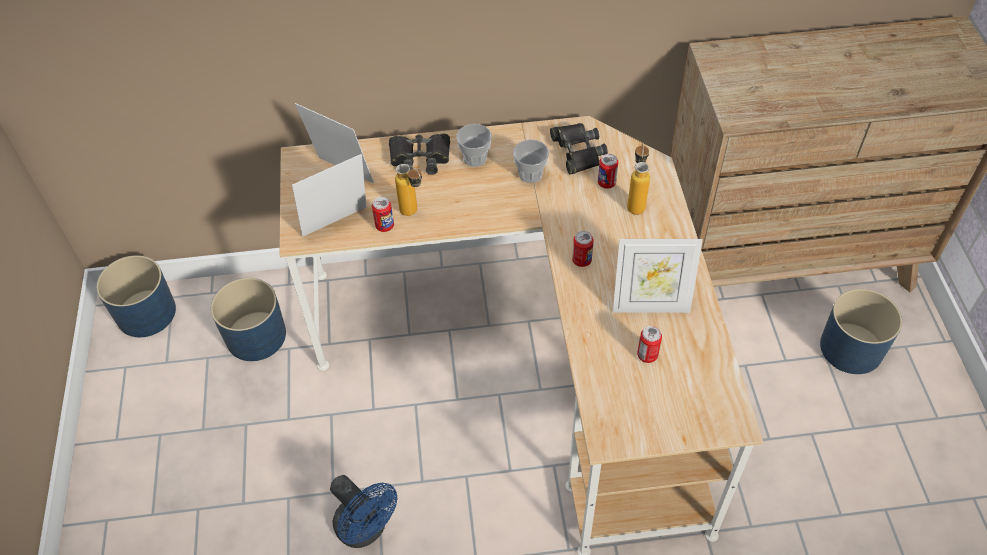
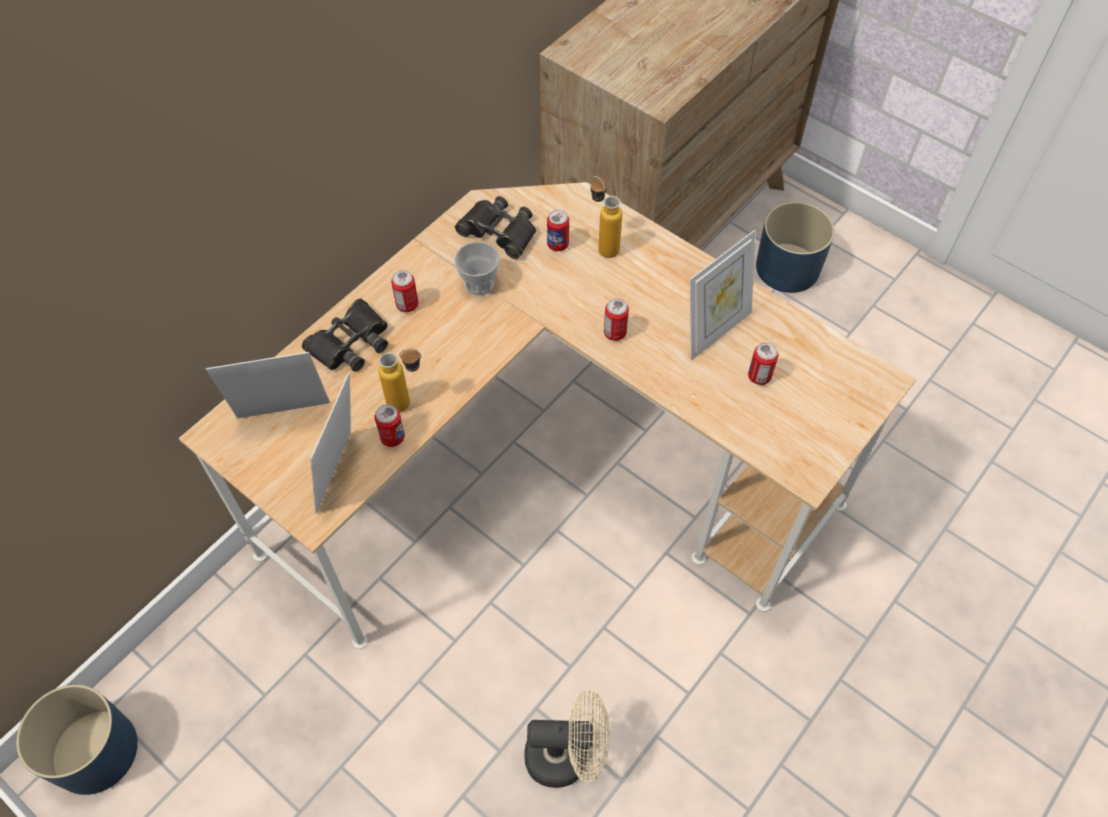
camera: 45 degrees left, 5 degrees up
blue planter [211,278,286,361] -> none
blue fan [330,475,397,548] -> beige fan [524,690,610,788]
cup [456,124,492,167] -> can [391,270,418,312]

